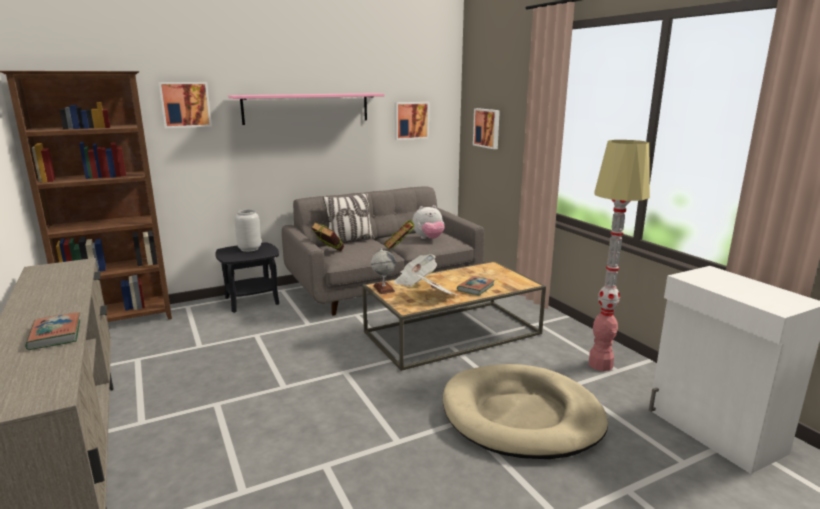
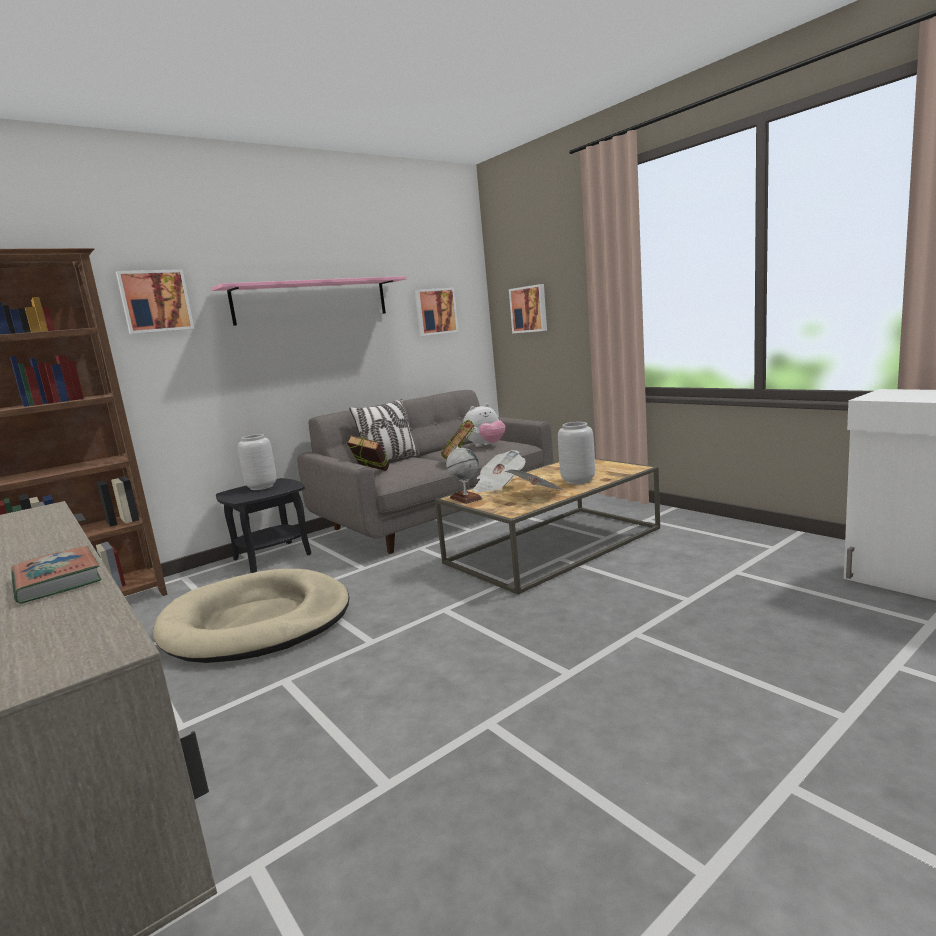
camera: 10 degrees left, 5 degrees down
beige dog bed [443,364,608,459] -> beige dog bed moved to [153,569,349,663]
book [457,276,495,295] -> grey vase [558,422,595,484]
floor lamp [589,140,650,371] -> none

